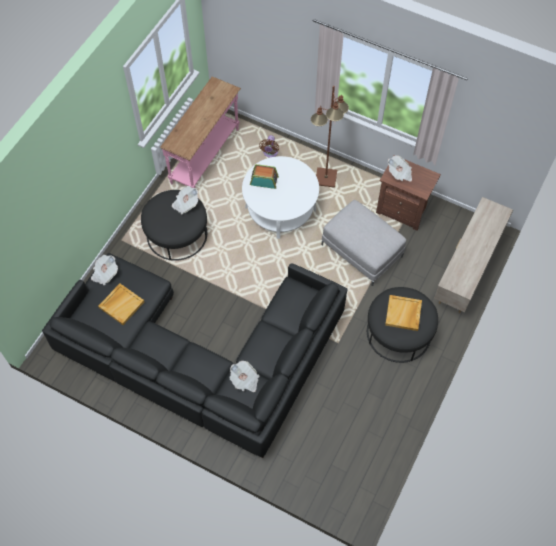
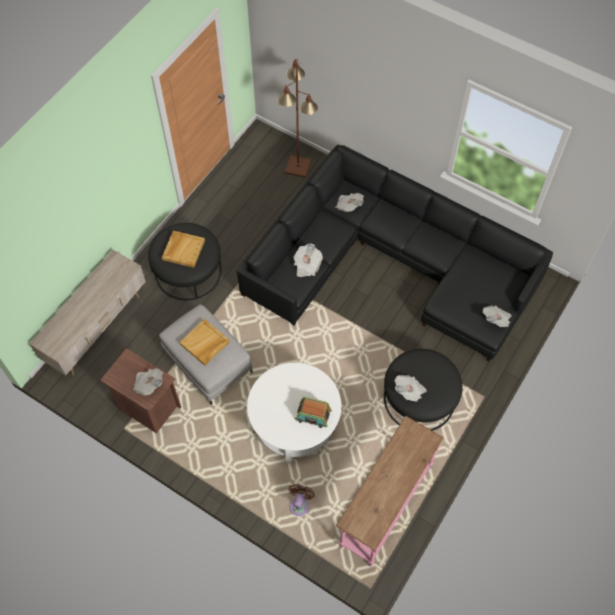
camera: 175 degrees left, 0 degrees up
beige tray [98,283,144,325] -> beige tray moved to [179,319,230,365]
brown floor lamp [311,86,349,188] -> brown floor lamp moved to [278,59,318,178]
none -> newspaper [294,244,323,277]

